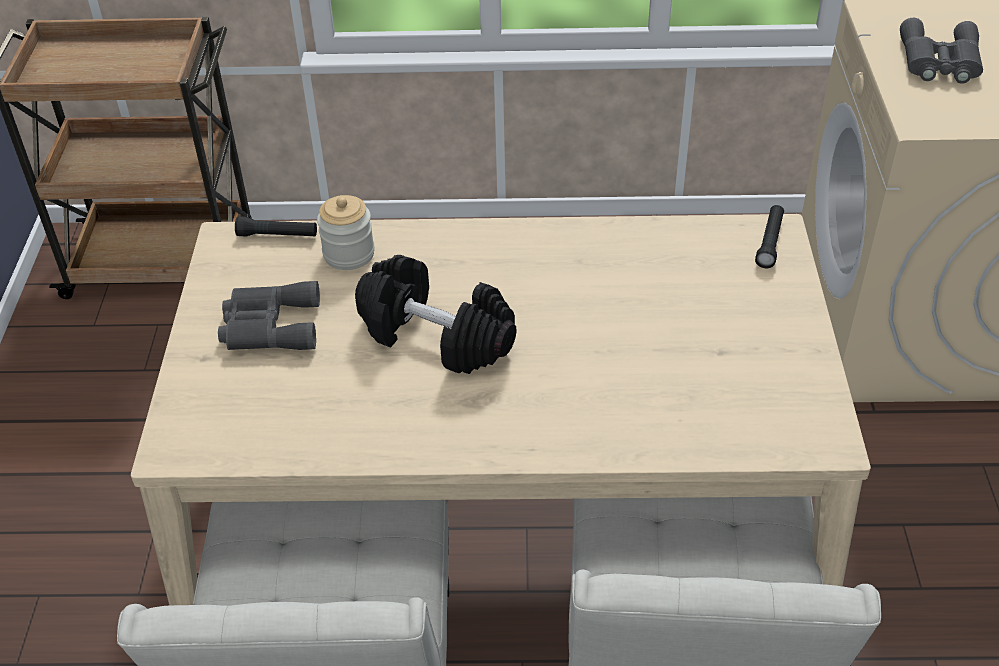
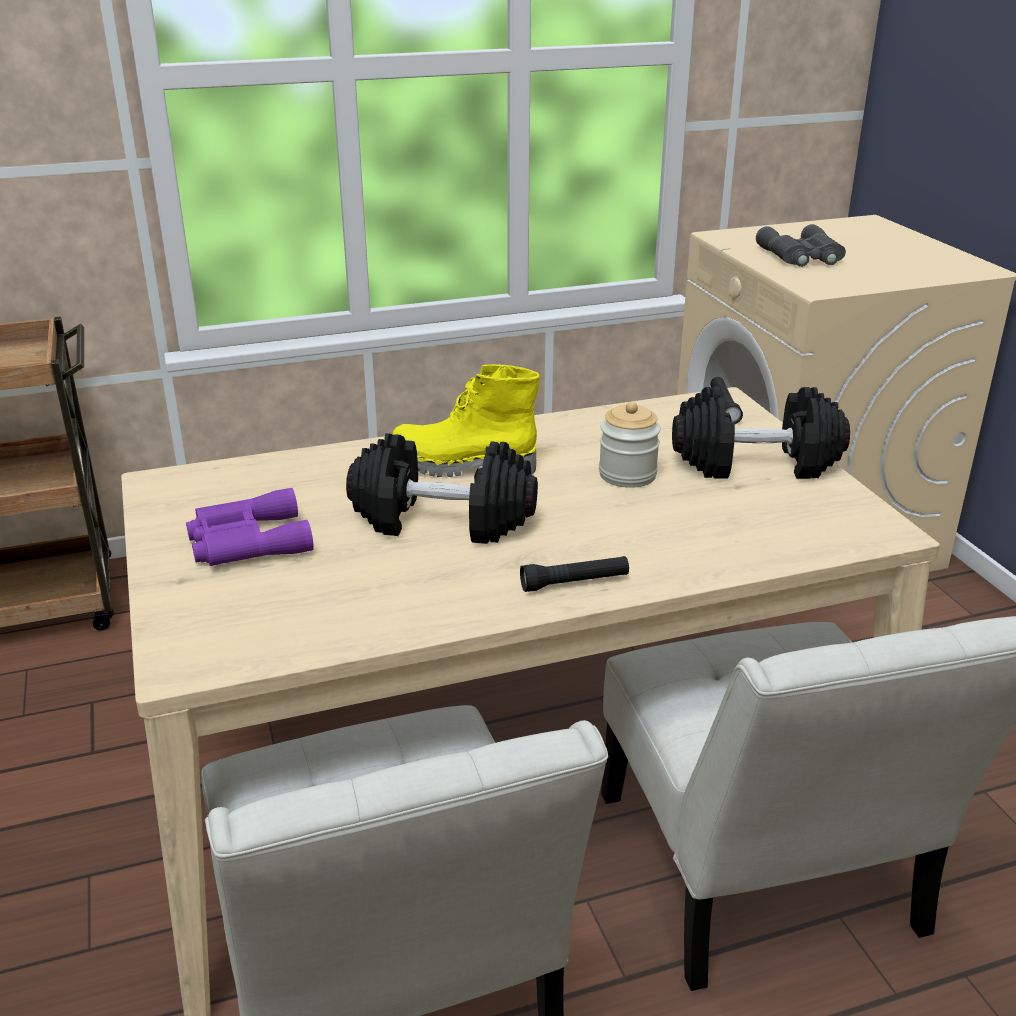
camera: 20 degrees left, 15 degrees down
grey binoculars [218,281,320,350] -> purple binoculars [186,488,314,566]
black flashlight [235,217,317,237] -> black flashlight moved to [520,556,629,592]
jar [317,195,375,270] -> jar moved to [599,402,661,488]
none -> yellow boot [392,364,540,477]
none -> black dumbbell [672,387,850,479]

